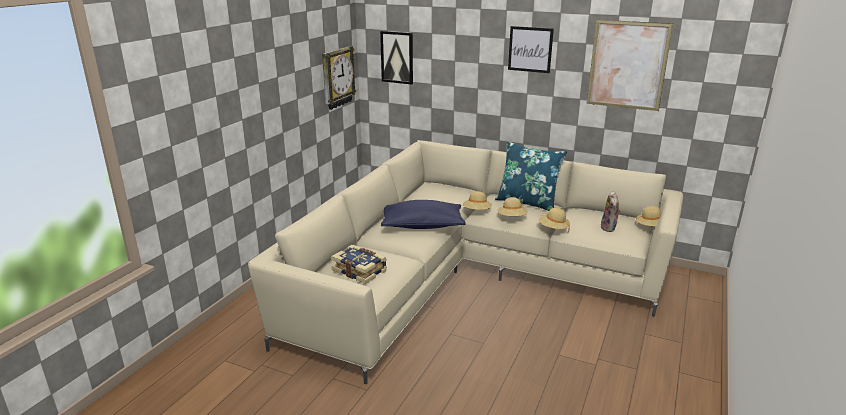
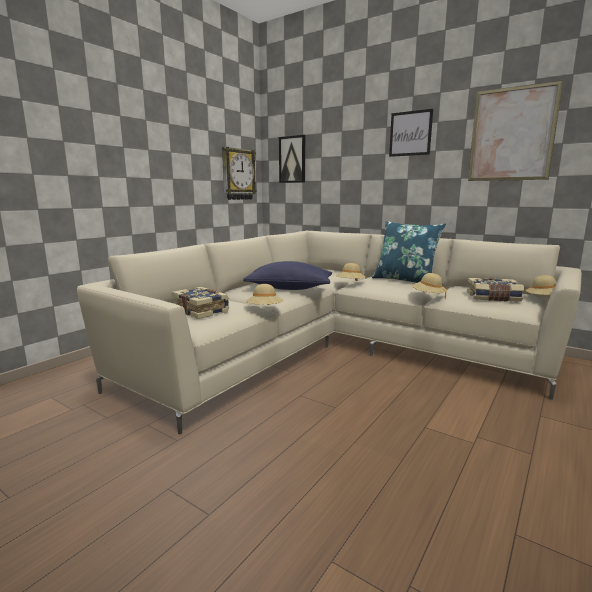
camera: 10 degrees right, 10 degrees down
beige hat [497,197,528,216] -> beige hat moved to [246,284,283,305]
plush toy [600,191,621,232] -> book [467,278,524,302]

